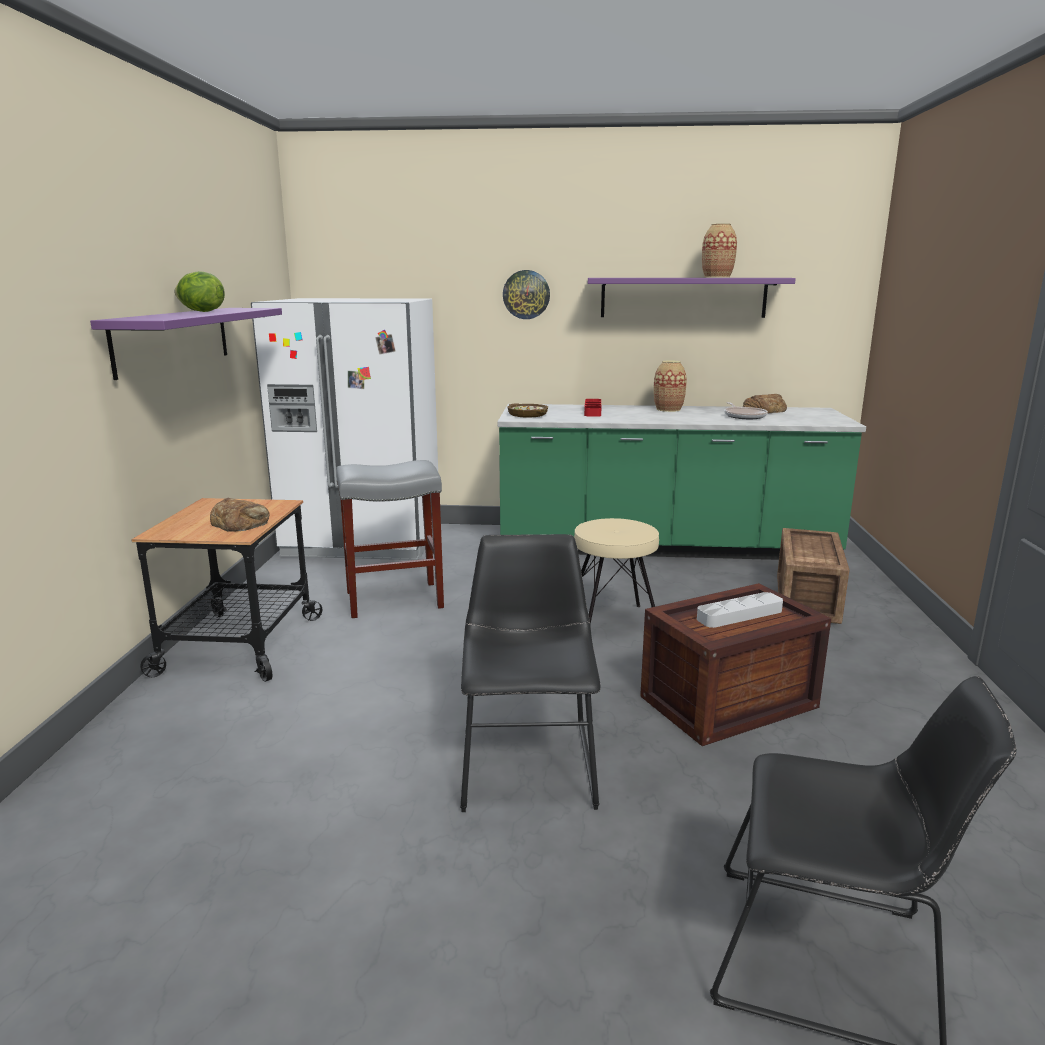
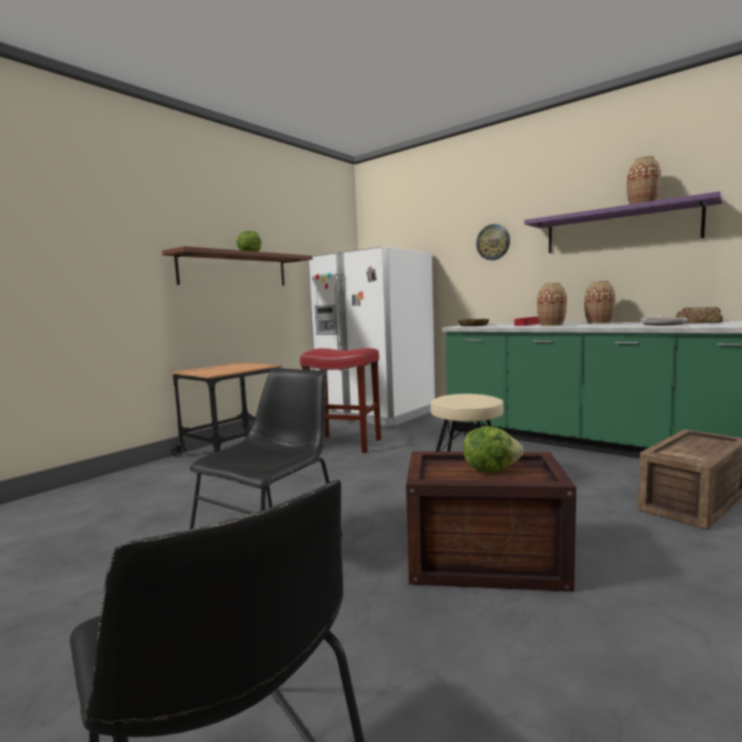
camera: 35 degrees right, 10 degrees down
purple shelf [90,308,282,380] -> brown shelf [162,246,313,285]
bread [210,498,270,532] -> none
grey stool [336,460,444,618] -> red stool [300,348,381,453]
grey tray [697,592,783,628] -> lettuce [463,426,523,473]
none -> vase [537,283,567,326]

